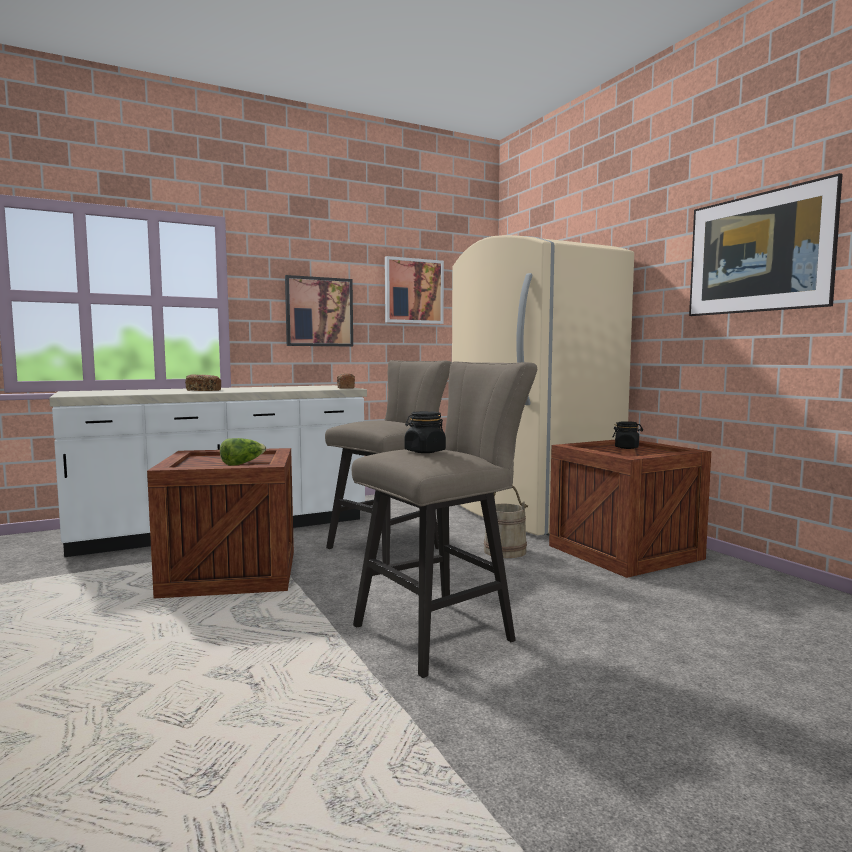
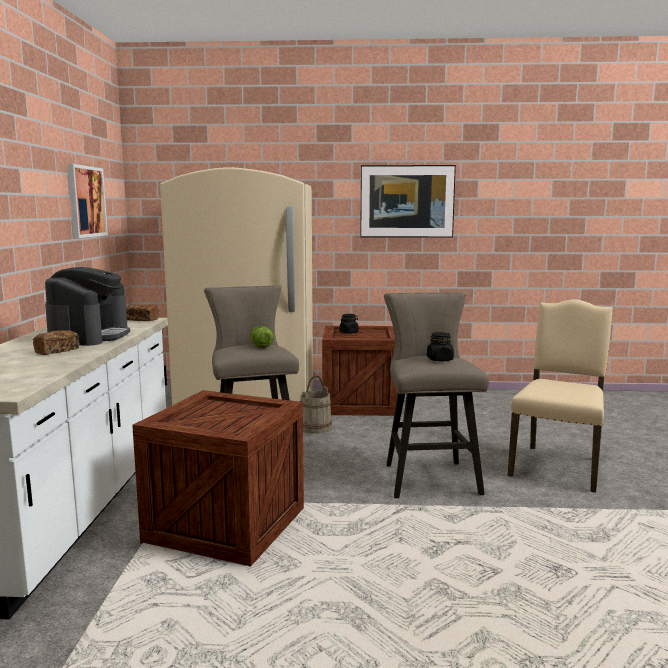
camera: 60 degrees left, 5 degrees up
lettuce [220,438,266,466] -> lettuce moved to [250,326,274,348]
picture [285,275,353,346] -> none
none -> coffee machine [45,267,130,346]
none -> beige chair [508,299,613,493]

